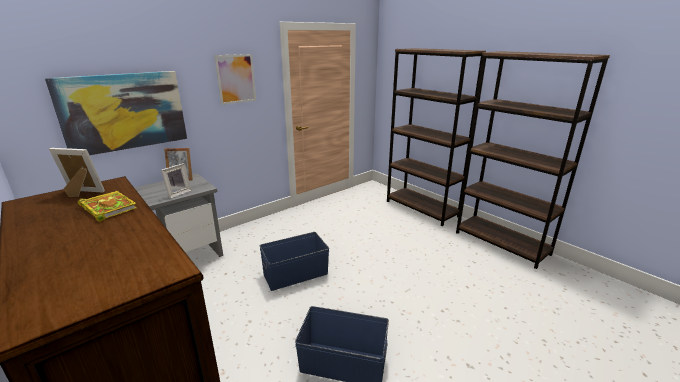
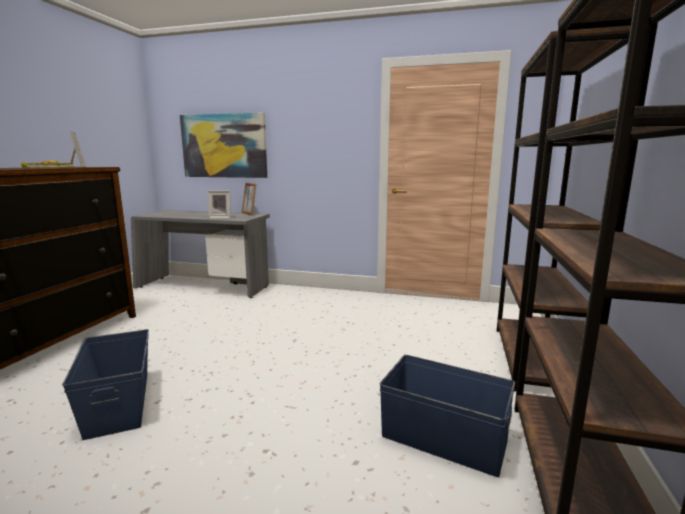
camera: 55 degrees right, 10 degrees down
picture [214,54,256,105] -> none
blue storage box [260,232,329,291] -> blue storage box moved to [380,355,515,477]

